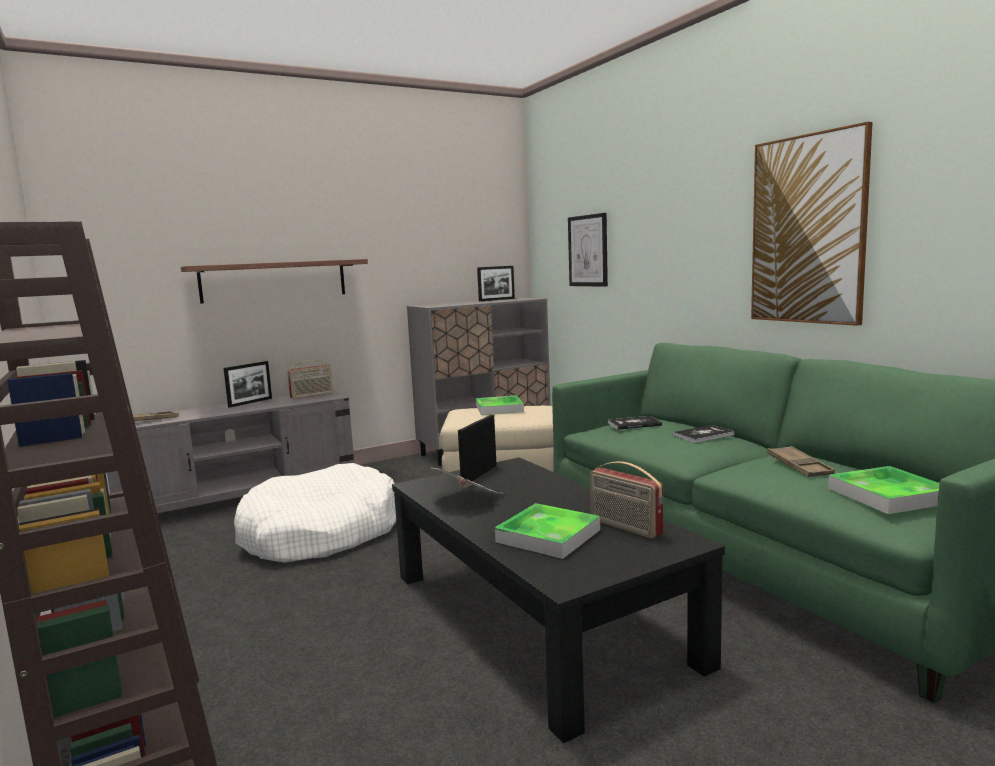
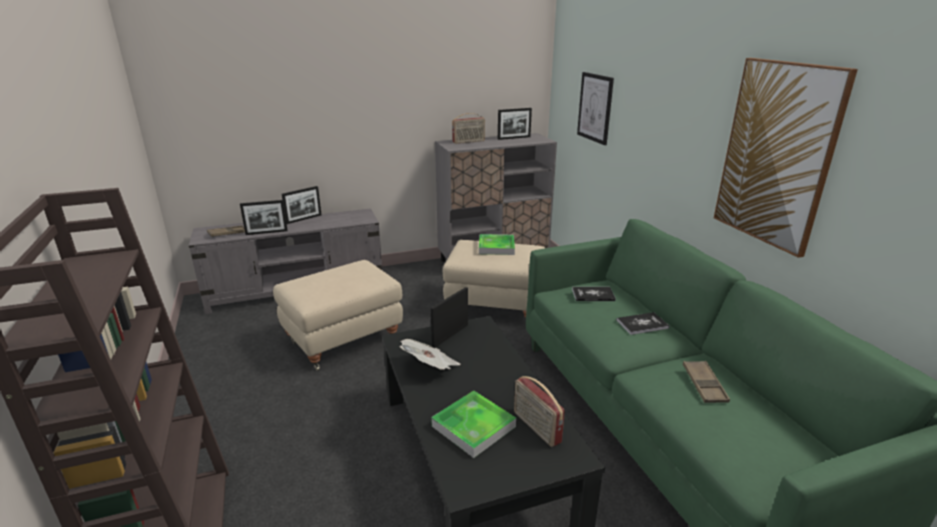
camera: 10 degrees right, 15 degrees up
shelf [181,259,368,304] -> none
white dog bed [234,463,396,563] -> beige ottoman [273,260,403,371]
radio [288,360,333,399] -> radio moved to [452,113,485,144]
tray [828,466,939,514] -> none
none -> picture frame [240,200,288,235]

